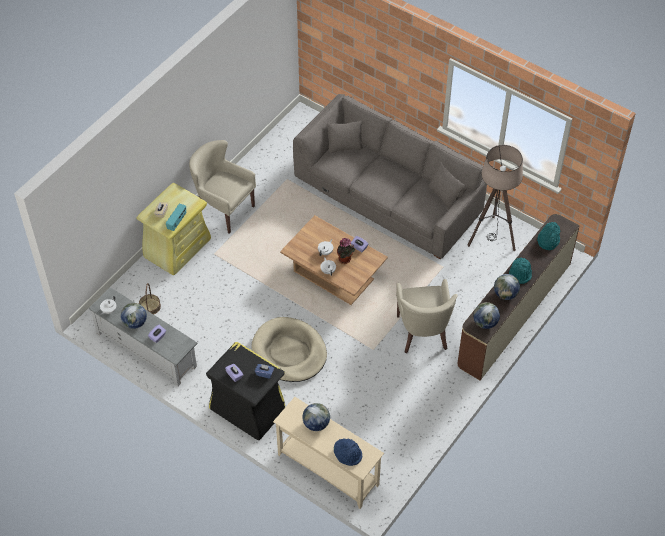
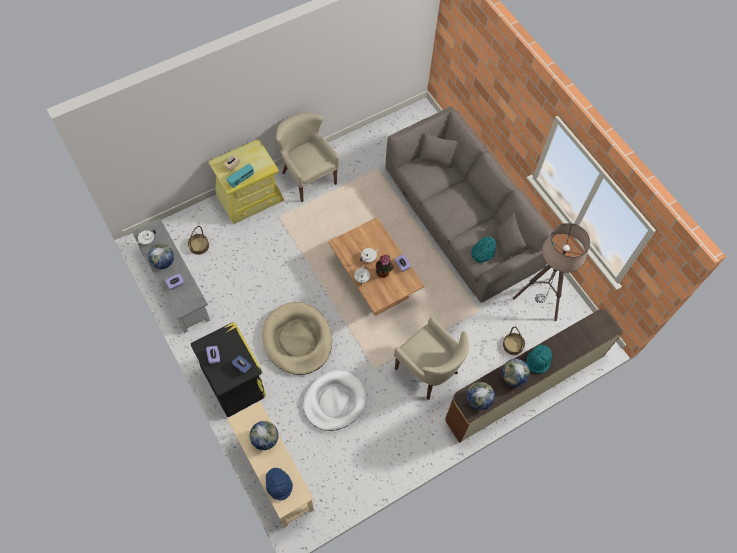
camera: 20 degrees right, 10 degrees up
beige armchair [396,279,458,354] -> beige armchair turned 60 degrees counterclockwise [394,317,469,400]
turquoise hat [537,222,561,250] -> turquoise hat moved to [471,236,496,263]
none -> white dog bed [303,370,367,431]
none -> basket [503,326,525,355]

